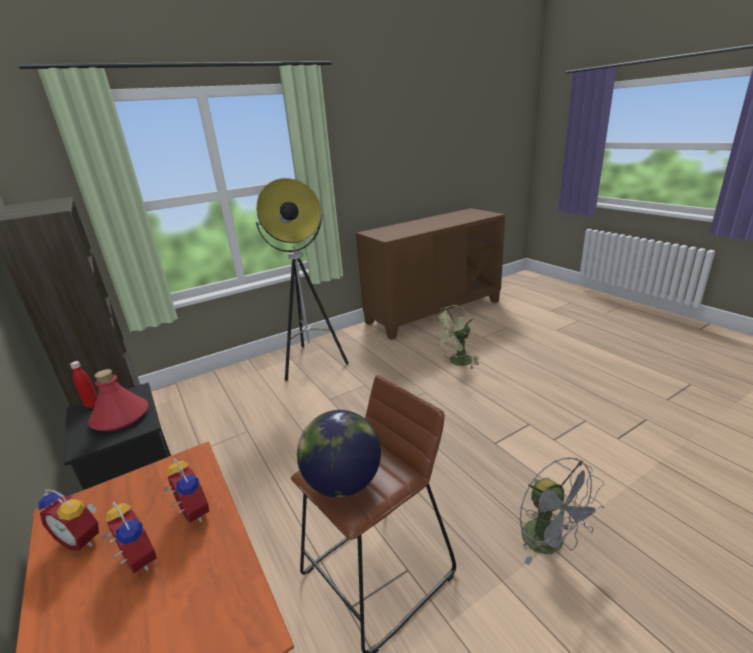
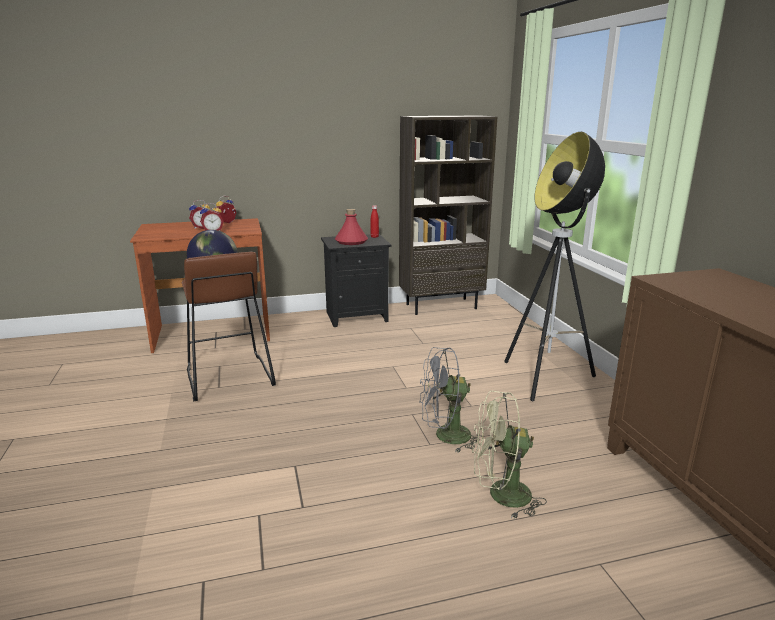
camera: 105 degrees right, 5 degrees down
green fan [432,305,479,368] -> green fan turned 75 degrees counterclockwise [472,391,547,519]
grey fan [520,457,605,565] -> grey fan moved to [419,347,481,452]

